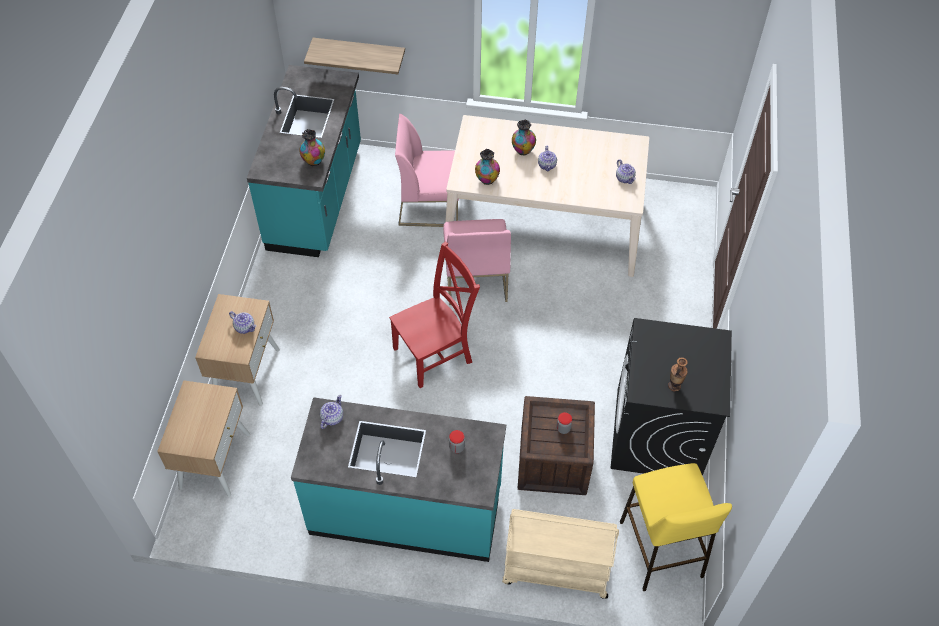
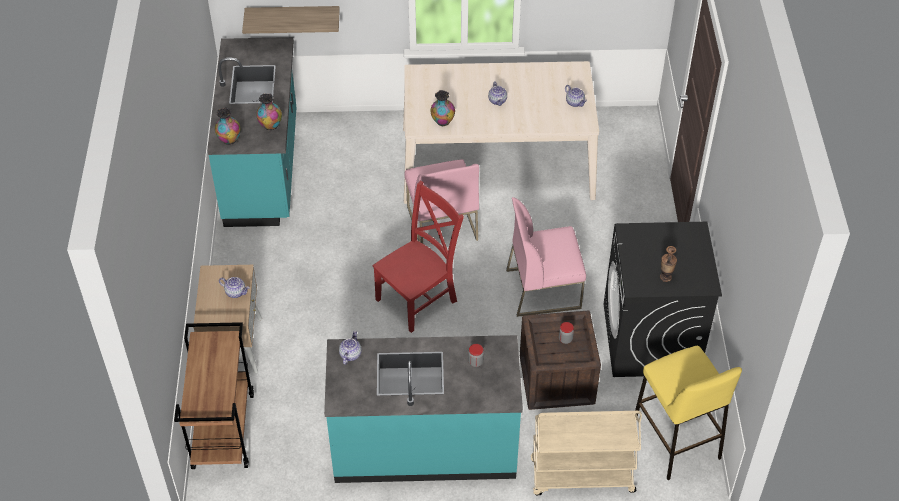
camera: 10 degrees left, 5 degrees down
beige nightstand [157,380,250,497] -> brown cart [174,322,254,469]
pink chair [395,114,459,227] -> pink chair moved to [506,197,586,317]
vase [512,120,536,155] -> vase moved to [215,107,241,145]

